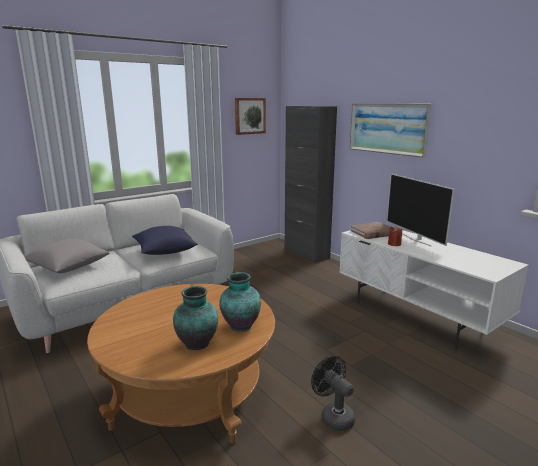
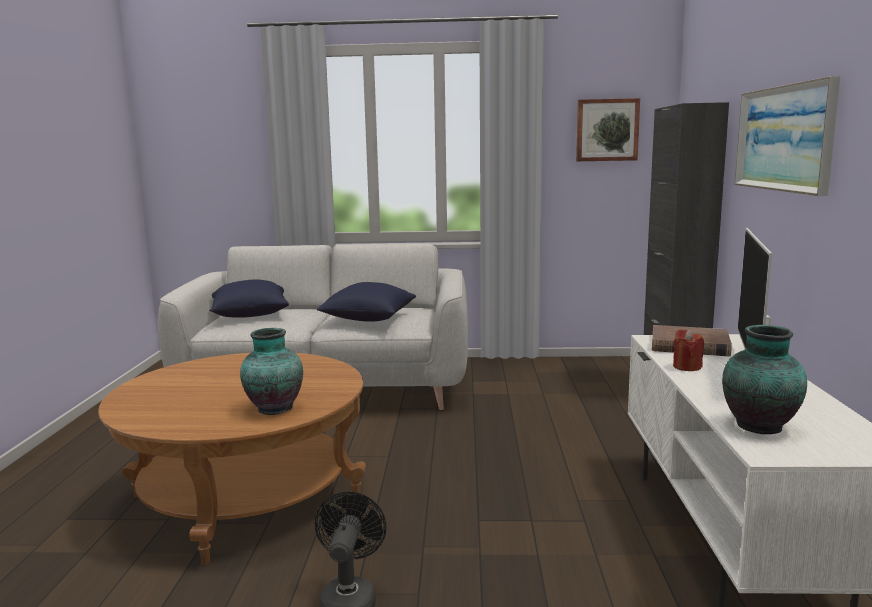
camera: 40 degrees right, 5 degrees down
grey pillow [24,238,110,273] -> blue pillow [209,279,289,318]
vase [173,286,218,350] -> vase moved to [722,325,807,434]

